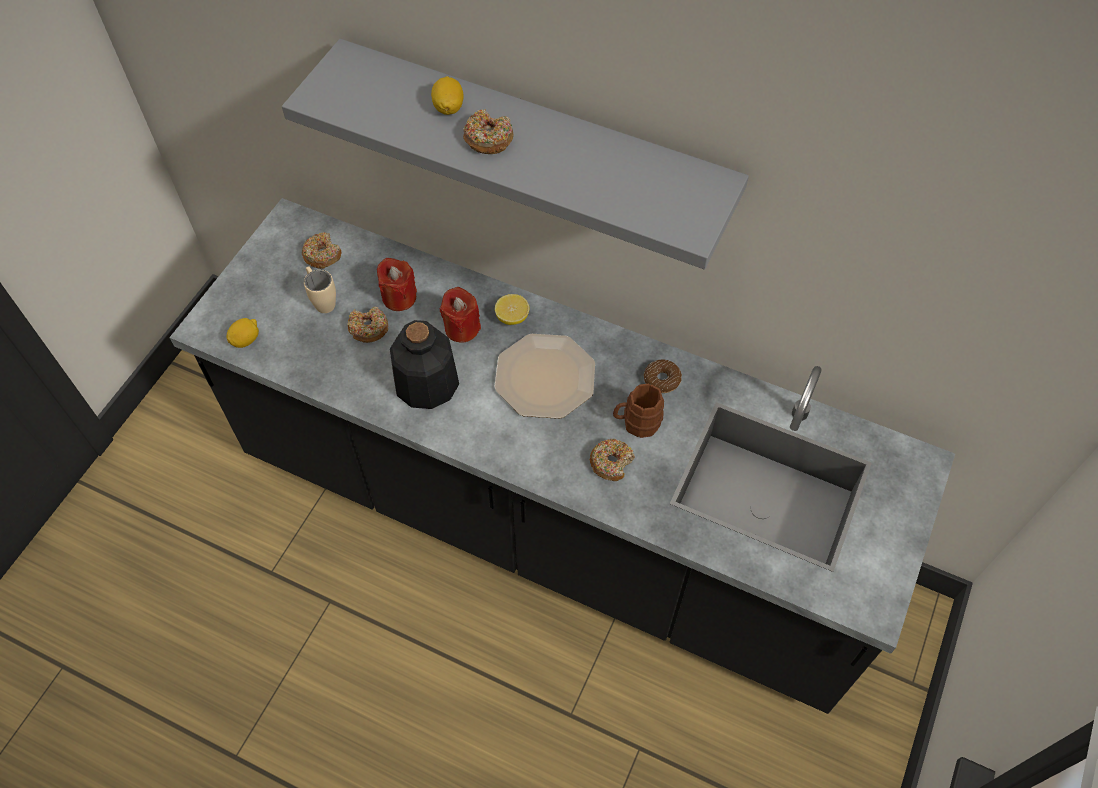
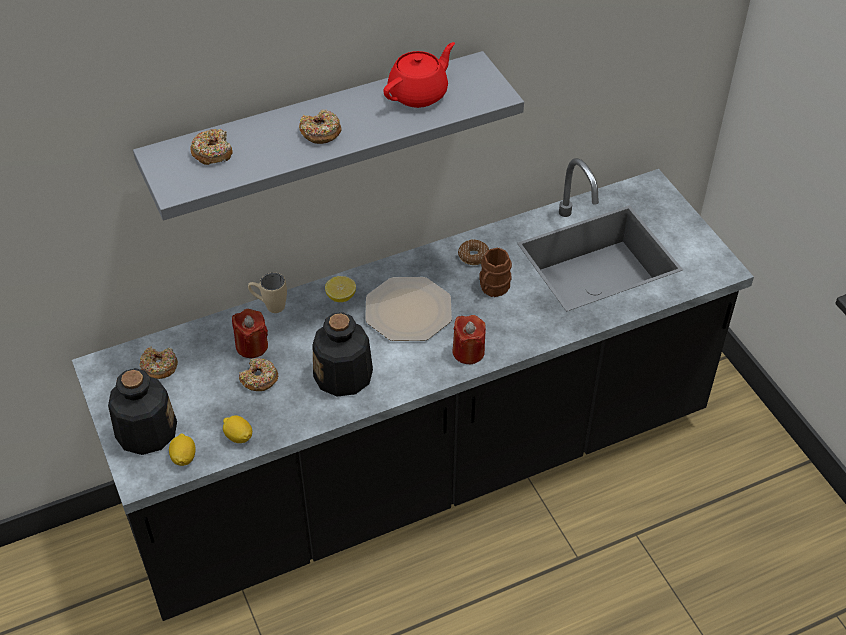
camera: 50 degrees left, 10 degrees down
beige mug [304,266,336,313] -> beige mug moved to [248,273,287,313]
lemon [431,76,464,115] -> lemon moved to [223,415,252,443]
red candle [440,287,481,343] -> red candle moved to [453,315,486,364]
donut [590,439,635,481] -> donut moved to [190,129,233,165]
none -> bottle [108,368,177,455]
none -> red teapot [383,42,455,108]

